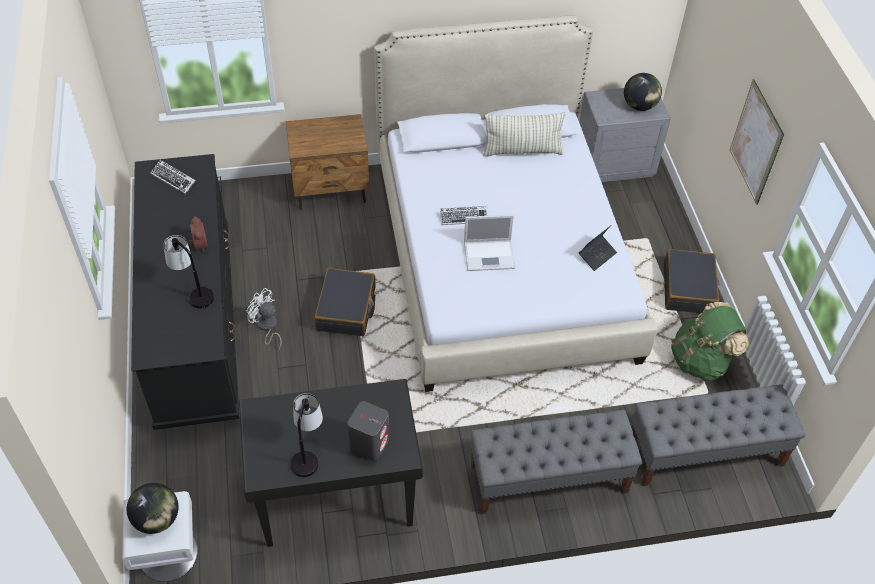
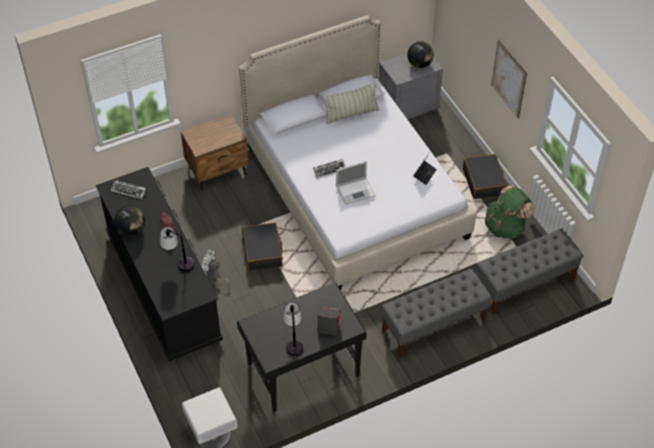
camera: 15 degrees left, 0 degrees up
globe [127,483,179,534] -> globe moved to [115,206,145,235]

